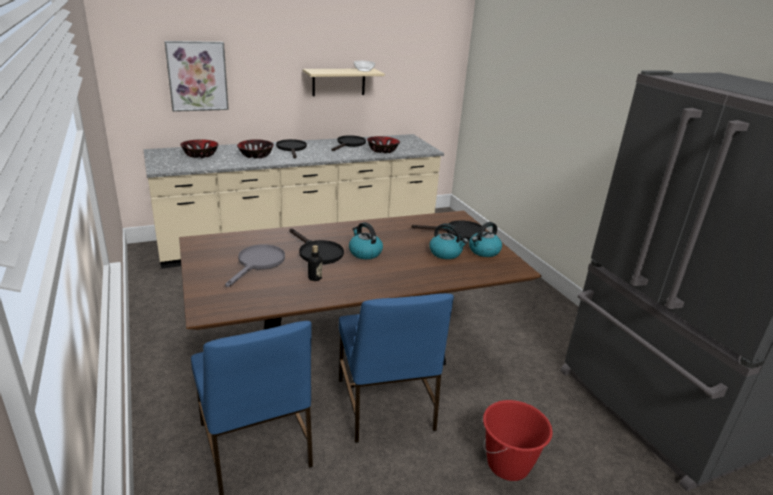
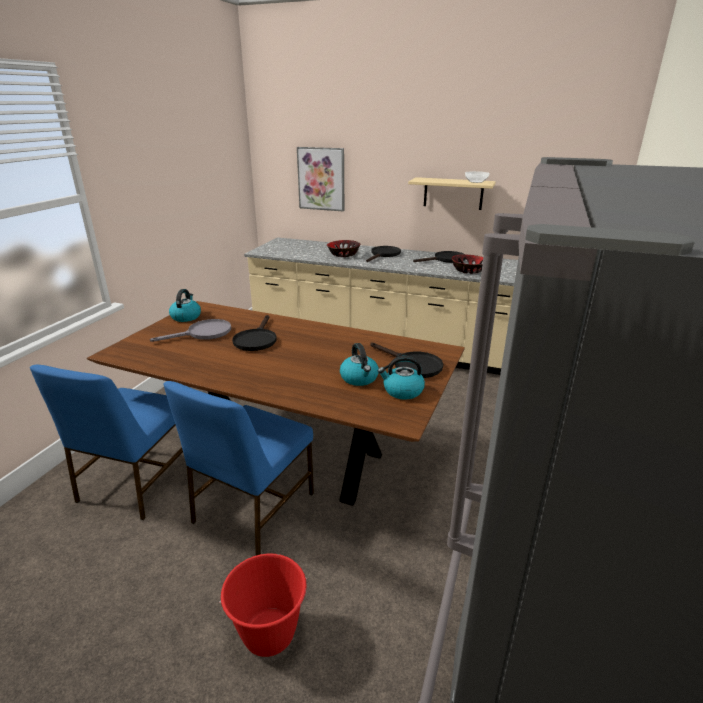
camera: 45 degrees right, 0 degrees up
bowl [180,139,219,158] -> none
bottle [308,245,322,281] -> none
kettle [349,222,383,259] -> kettle moved to [169,289,201,322]

